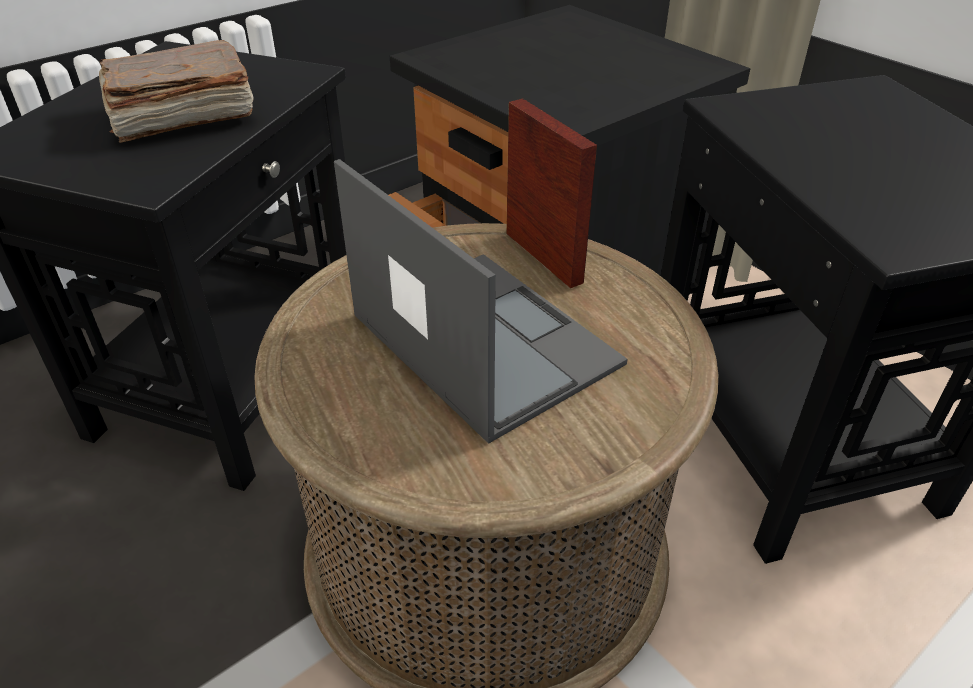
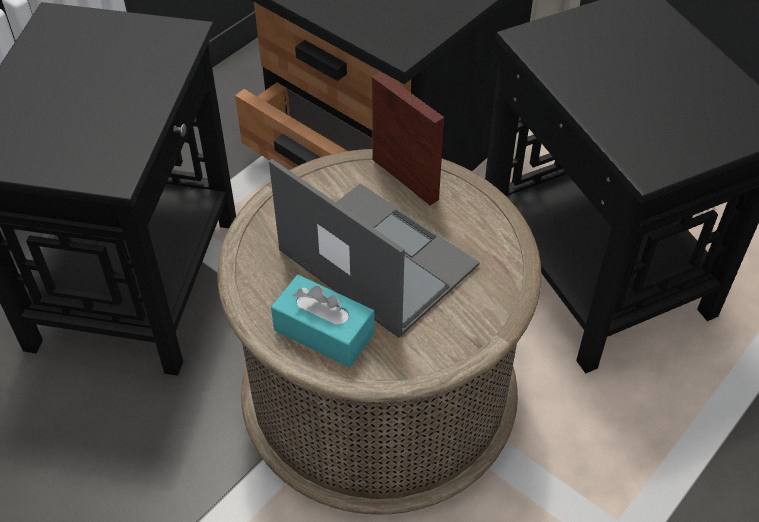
camera: 10 degrees left, 10 degrees up
brown book [99,40,254,143] -> none
none -> turquoise tissue box [271,275,375,367]

